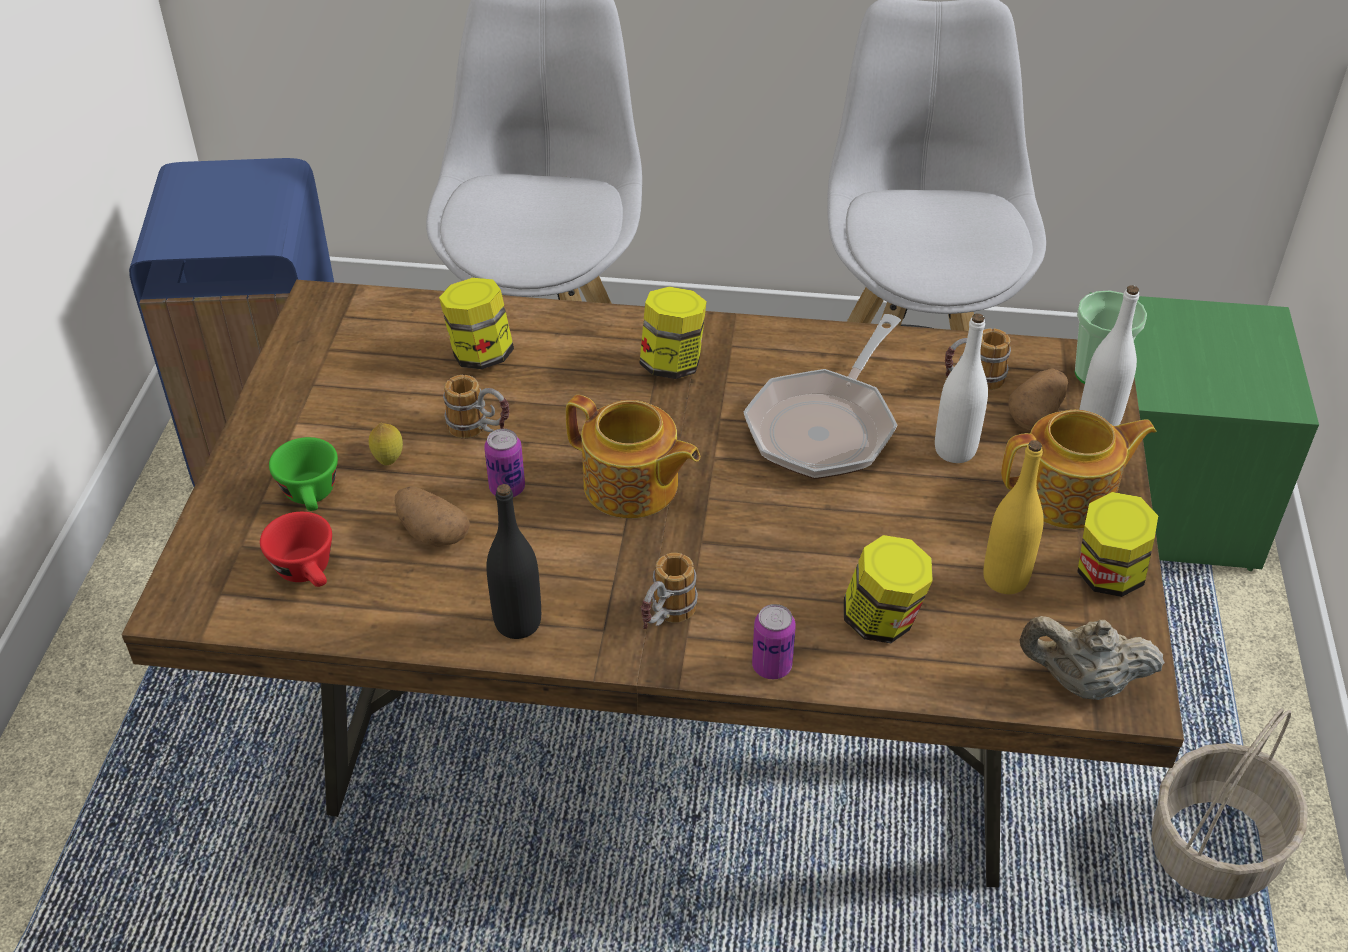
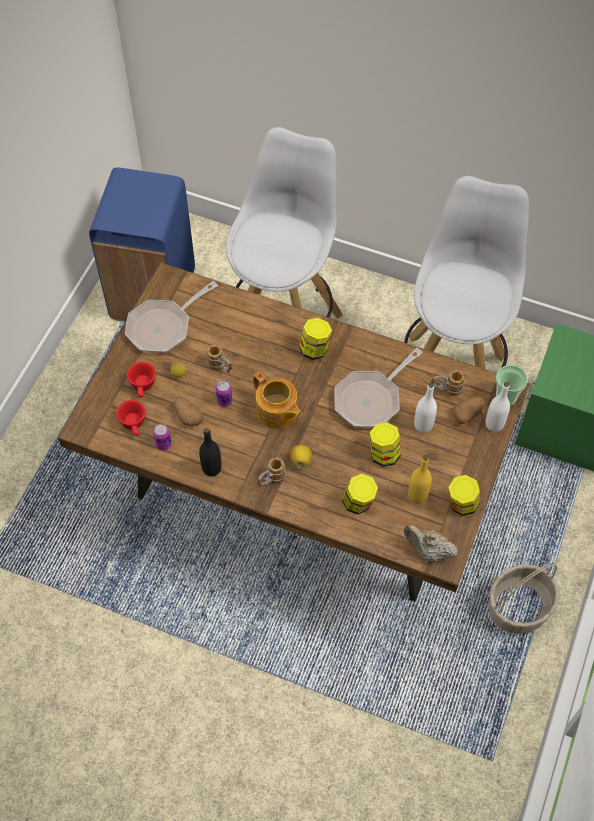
camera: 15 degrees right, 15 degrees up
green cup [269,437,338,511] -> red cup [127,362,156,398]
jar [439,278,514,369] -> jar moved to [370,422,400,467]
can [752,604,796,679] -> can moved to [153,424,172,451]
teapot [1001,410,1157,529] -> none
none -> frying pan [125,281,218,353]
none -> lemon [290,445,312,468]

